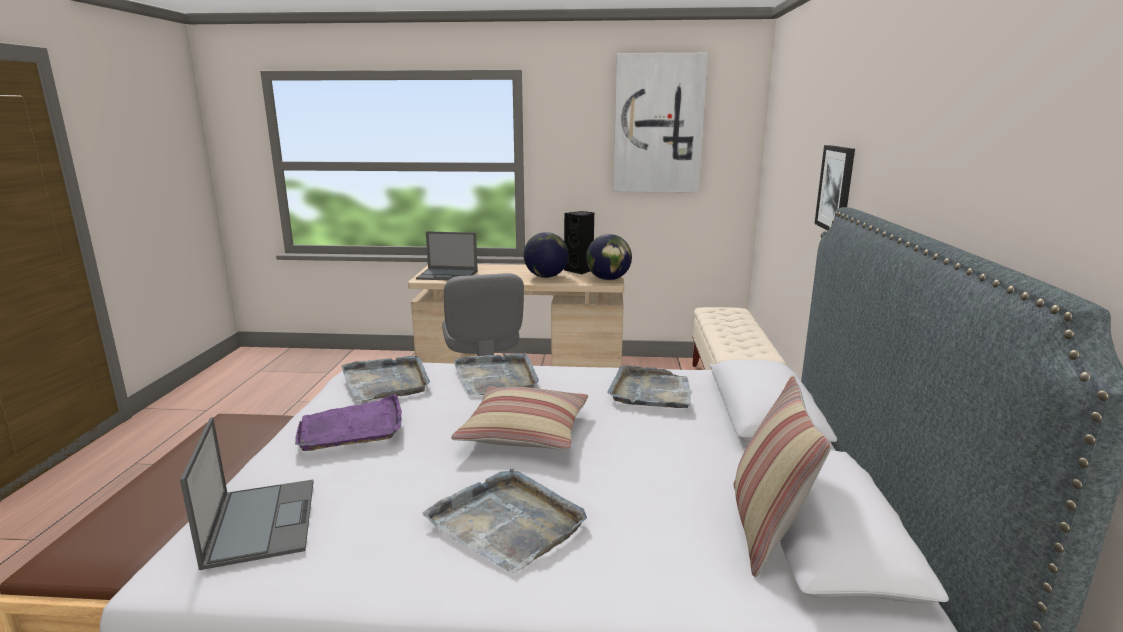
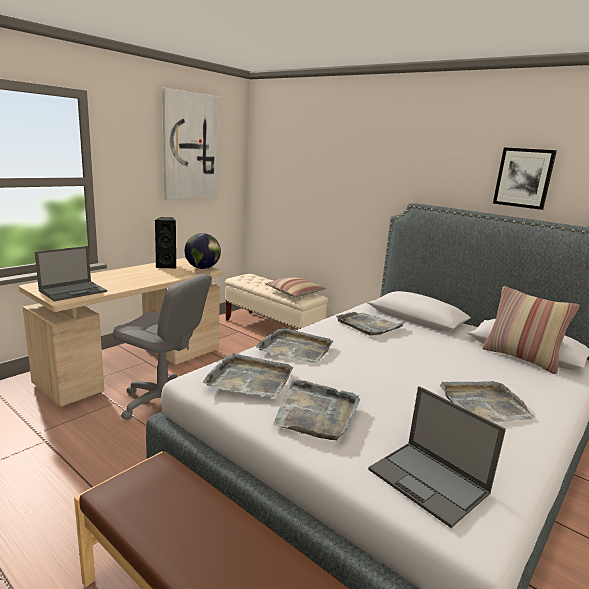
camera: 55 degrees left, 0 degrees up
laptop [180,417,313,570] -> laptop turned 150 degrees counterclockwise [368,386,506,528]
purple tray [295,394,402,451] -> grey tray [273,380,360,440]
pillow [451,387,588,450] -> pillow moved to [265,277,327,297]
globe [524,232,569,278] -> none
picture [814,145,855,230] -> picture moved to [493,147,557,210]

